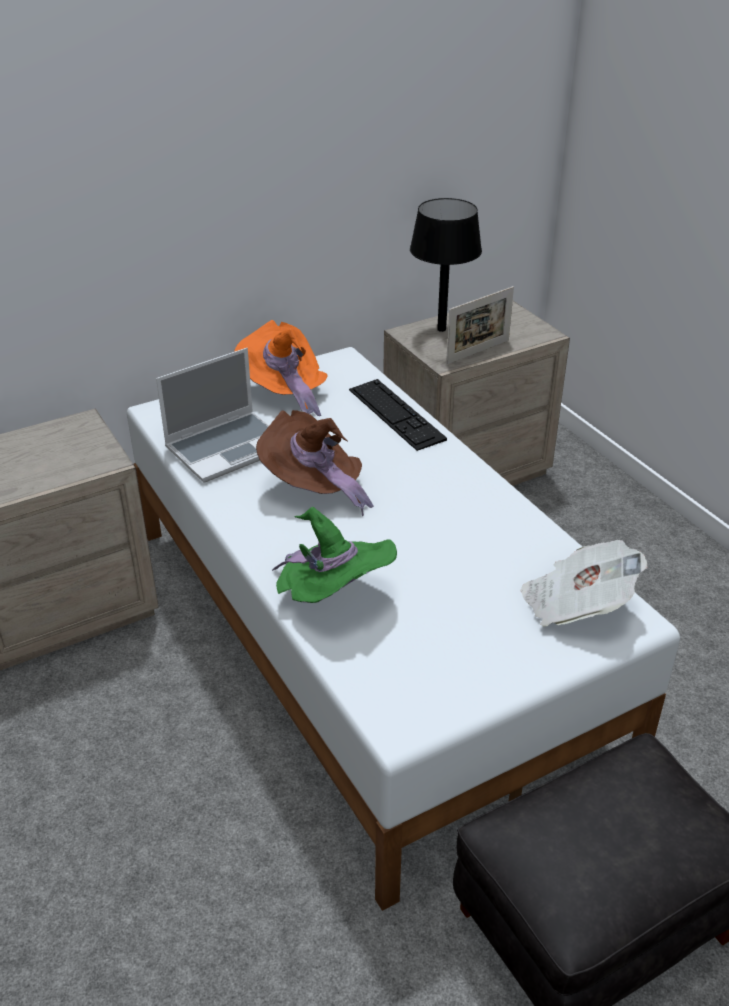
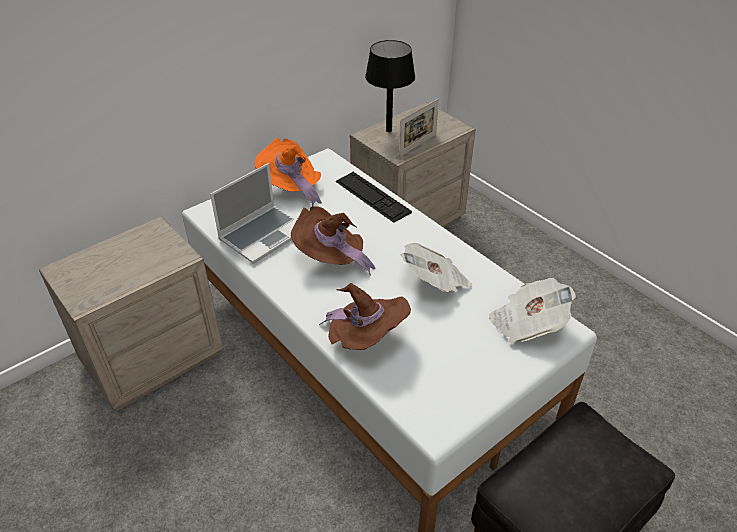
camera: 10 degrees left, 5 degrees up
green hat [272,507,397,603] -> brown hat [319,283,411,350]
none -> newspaper [400,243,472,293]

